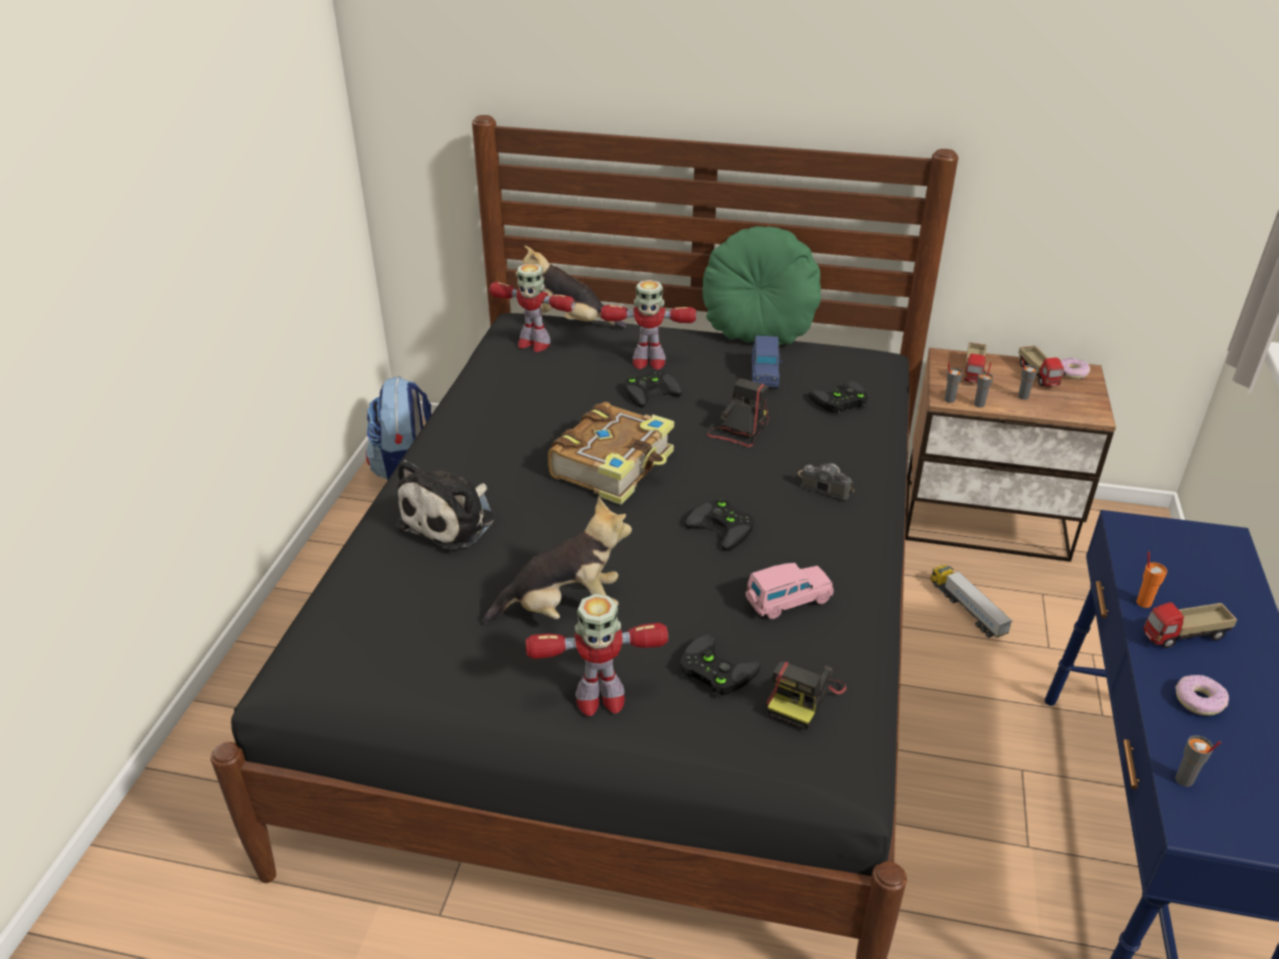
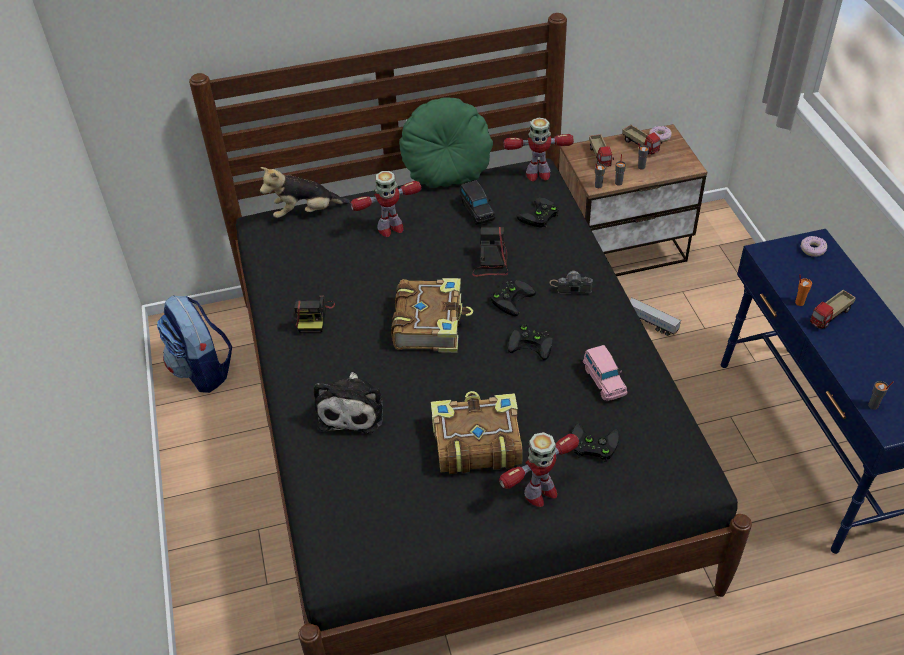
camera: 25 degrees left, 10 degrees up
plush toy [483,497,632,623] -> book [431,391,523,474]
toy robot [489,264,576,352] -> toy robot moved to [504,118,574,181]
black game controller [625,370,682,408] -> black game controller moved to [491,279,536,316]
pink toy car [746,562,834,619] -> pink toy car turned 120 degrees clockwise [583,345,627,401]
blue toy car [751,336,782,388] -> black toy car [460,180,495,225]
camera [767,661,846,730] -> camera moved to [294,295,335,332]
donut [1175,675,1229,716] -> donut moved to [800,236,827,257]

